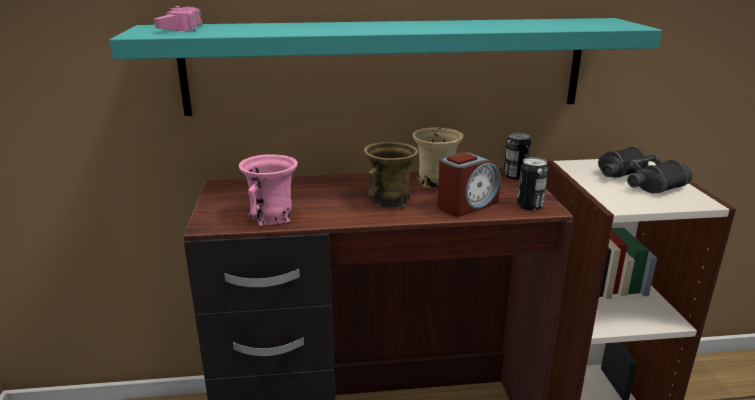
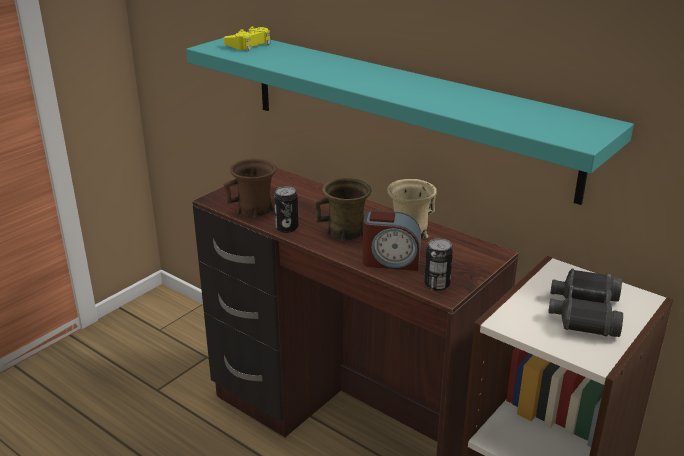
camera: 45 degrees right, 5 degrees up
pink game controller [154,6,203,31] -> yellow game controller [224,27,271,51]
pink mug [239,154,298,226] -> brown mug [224,159,277,218]
can [504,133,531,180] -> can moved to [274,186,298,233]

